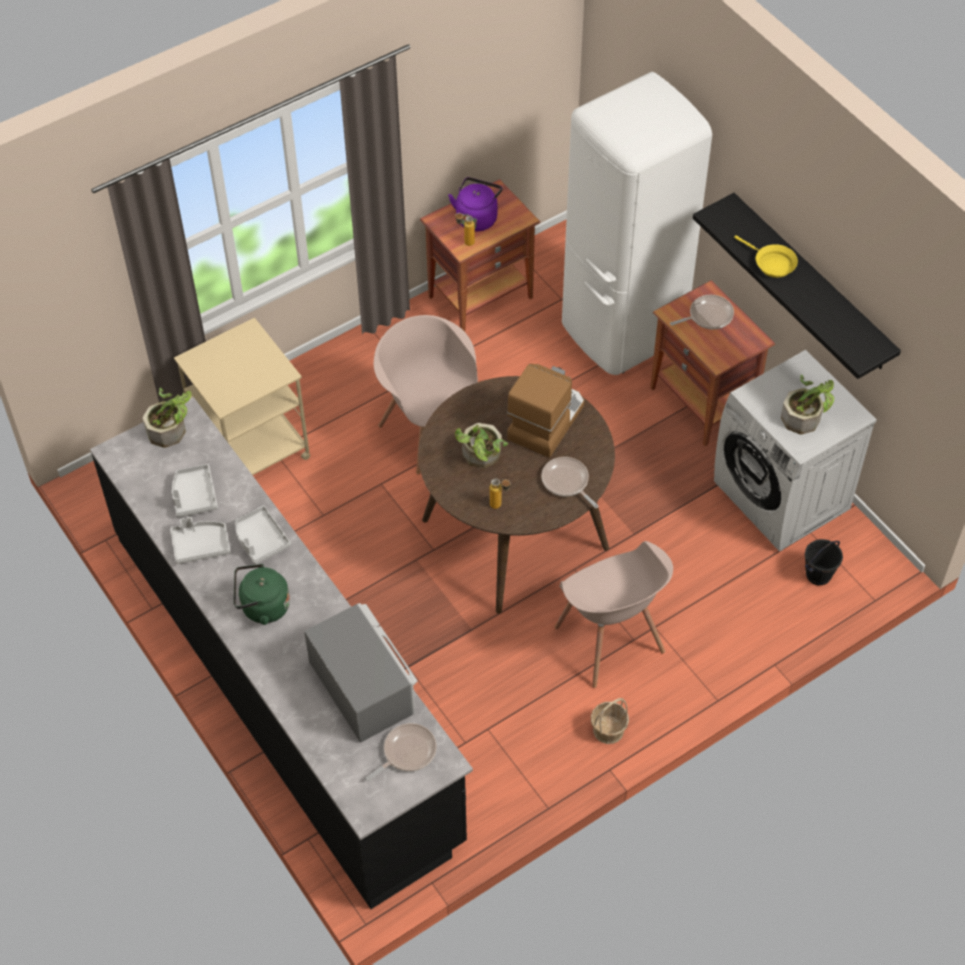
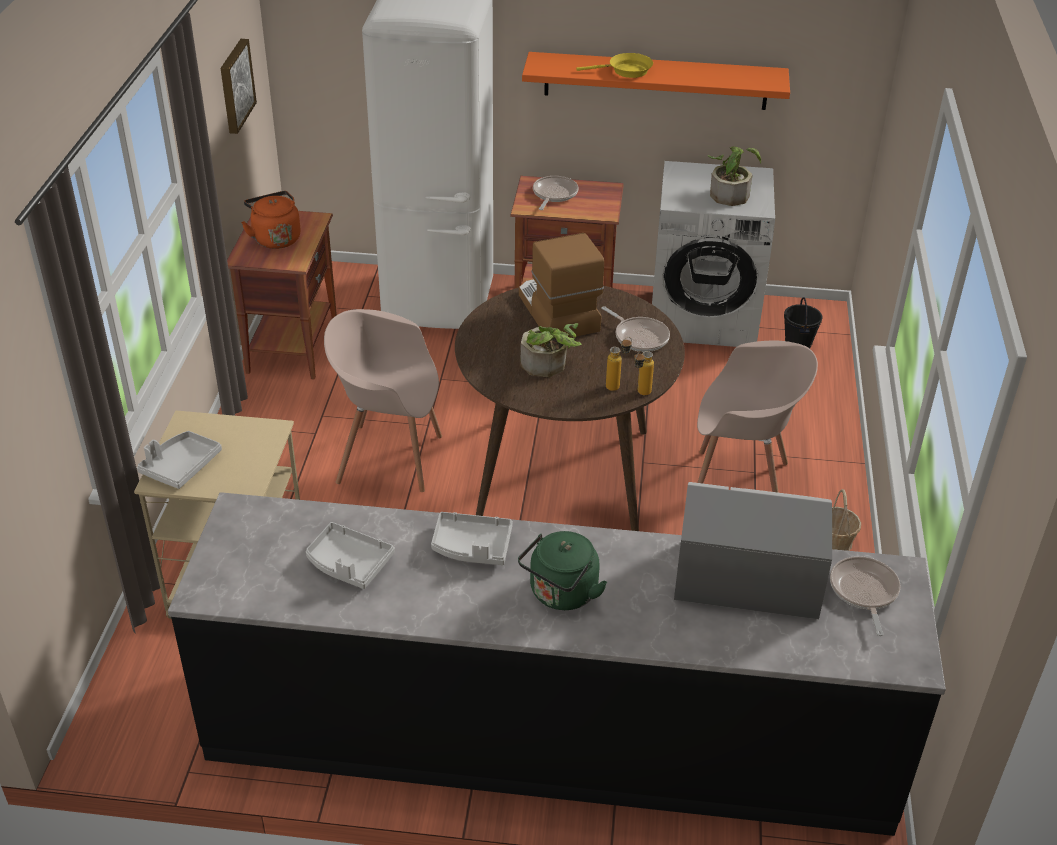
camera: 50 degrees left, 15 degrees down
potted plant [143,387,192,448] -> none
grey tray [170,517,231,564] -> grey tray moved to [137,431,222,489]
purple kettle [448,177,502,232] -> orange kettle [241,191,301,249]
bottle [455,213,475,246] -> bottle moved to [634,351,654,395]
frying pan [541,457,598,508] -> frying pan turned 135 degrees counterclockwise [602,306,670,352]
black shelf [693,193,901,379] -> orange shelf [522,52,790,110]
none -> picture [220,39,257,134]

